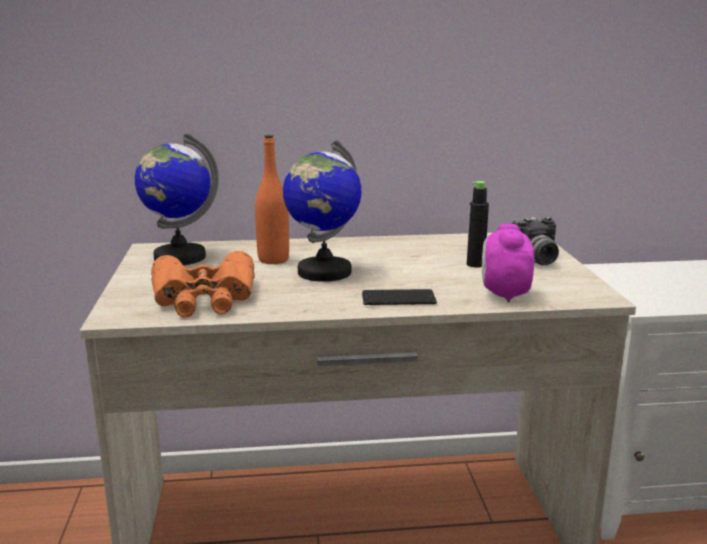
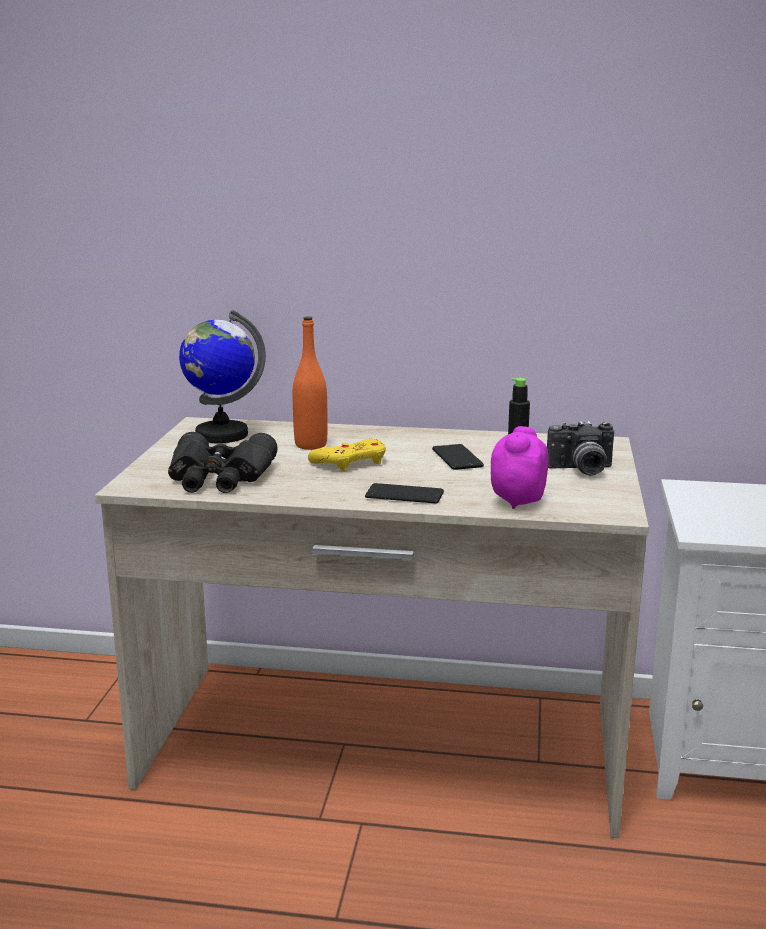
camera: 15 degrees right, 0 degrees up
orange binoculars [151,251,254,317] -> black binoculars [168,432,277,493]
globe [283,140,361,282] -> yellow game controller [308,439,386,471]
none -> phone [432,444,484,470]

